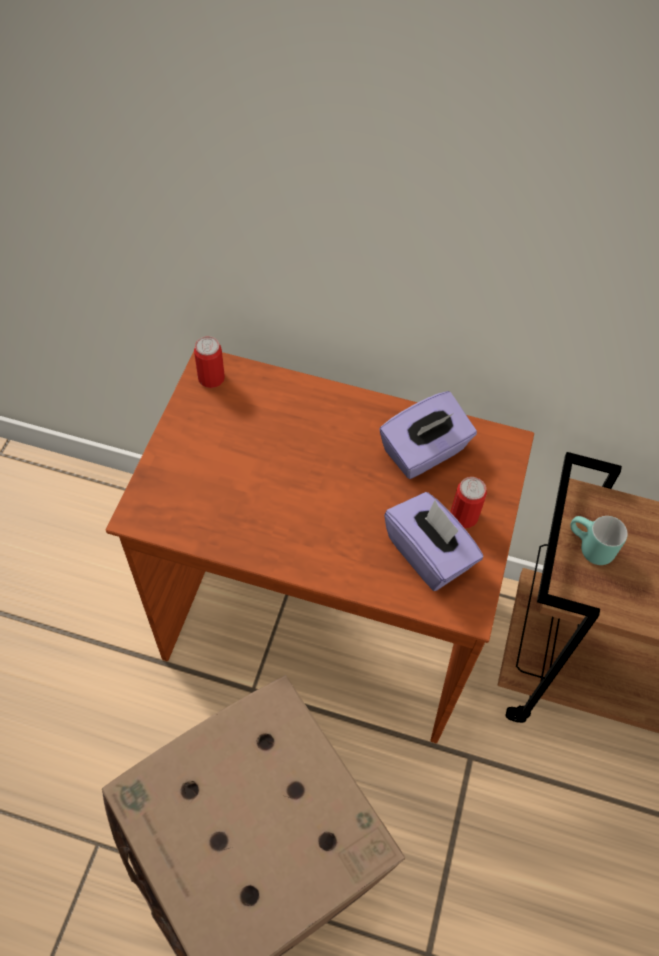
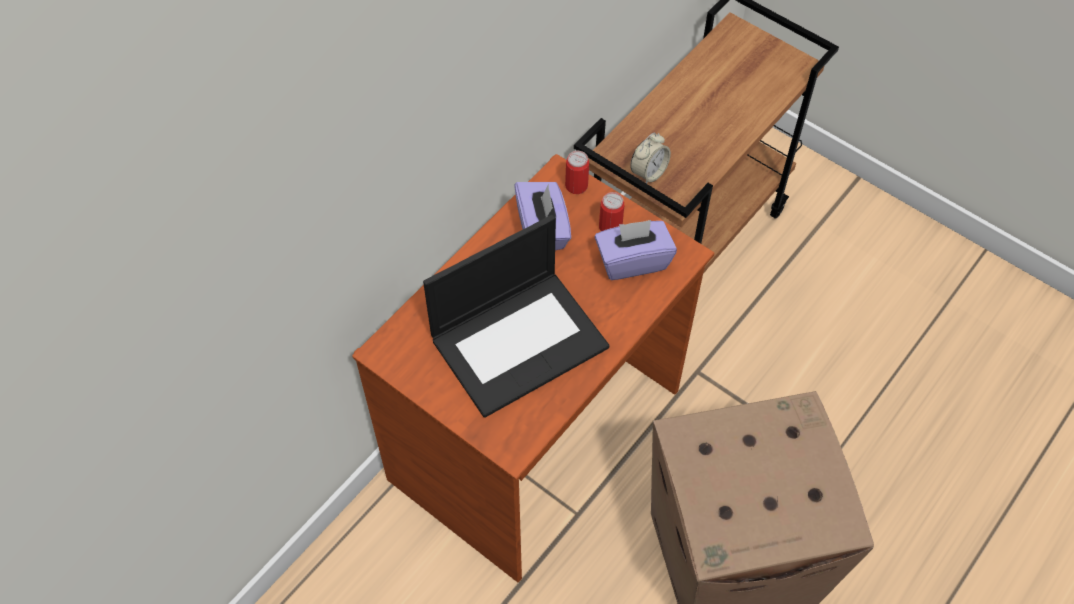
camera: 65 degrees left, 0 degrees up
can [194,336,225,388] -> can moved to [565,151,589,194]
turquoise mug [570,516,628,565] -> alarm clock [630,132,671,184]
none -> laptop [423,215,609,418]

